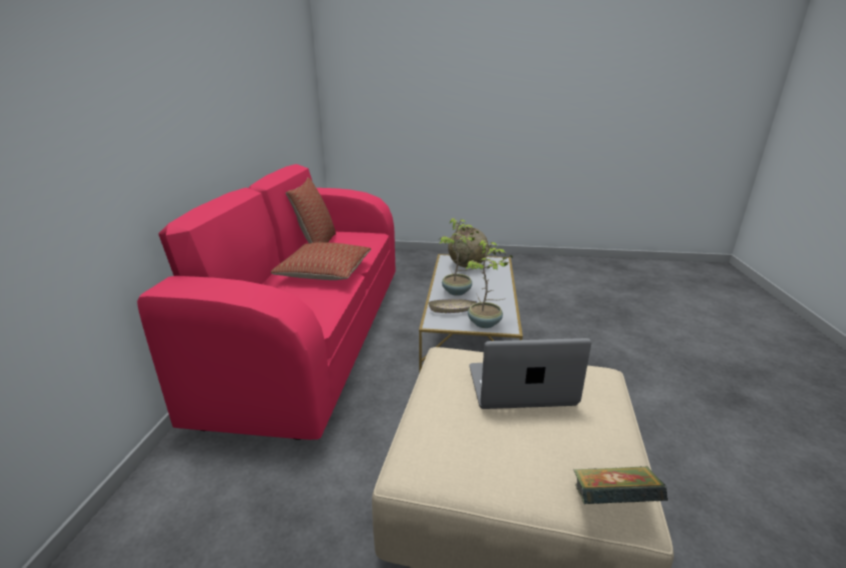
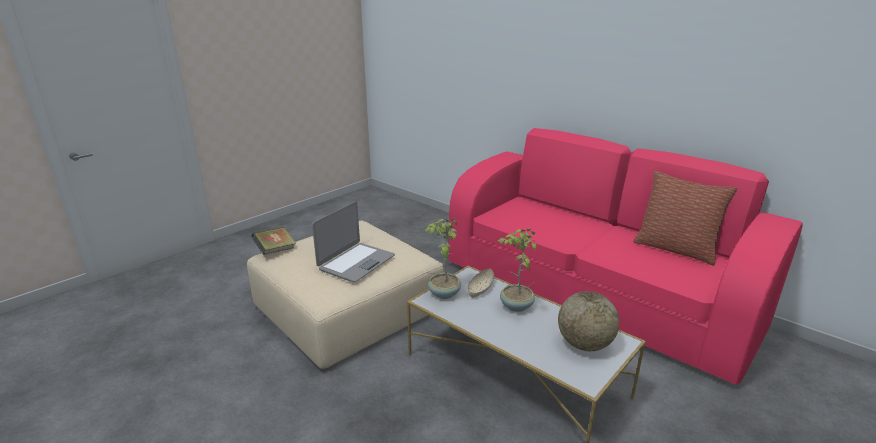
camera: 125 degrees right, 0 degrees up
pillow [271,243,371,280] -> none

